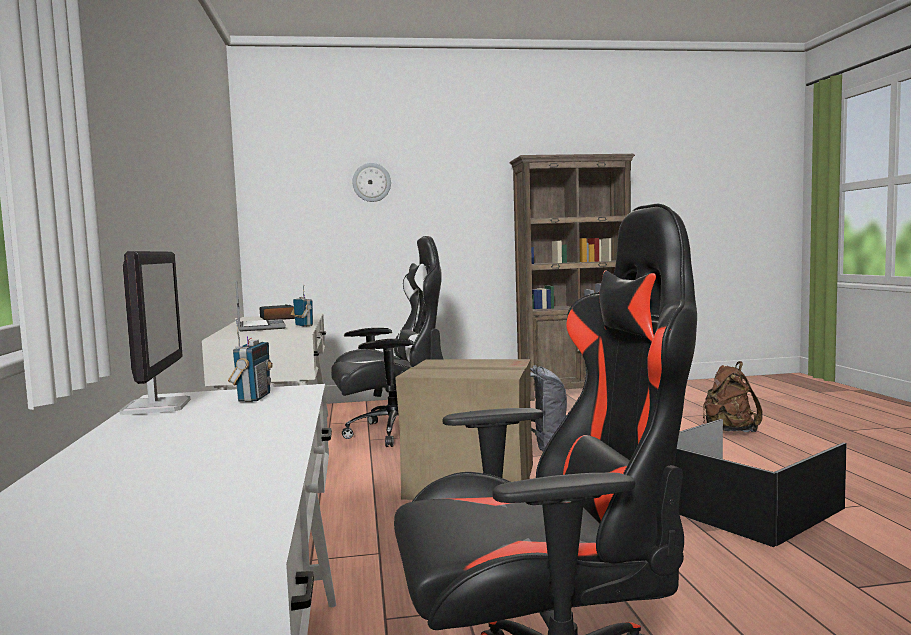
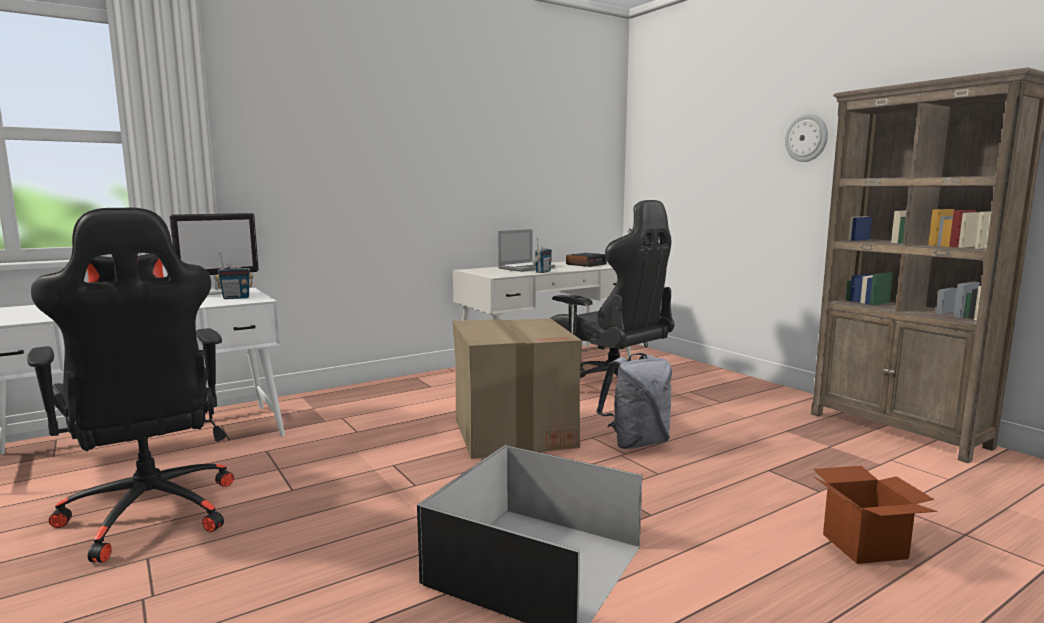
camera: 65 degrees right, 5 degrees up
wall clock [352,163,391,202] -> wall clock moved to [785,114,828,162]
brown backpack [703,361,763,432] -> cardboard box [813,466,937,564]

